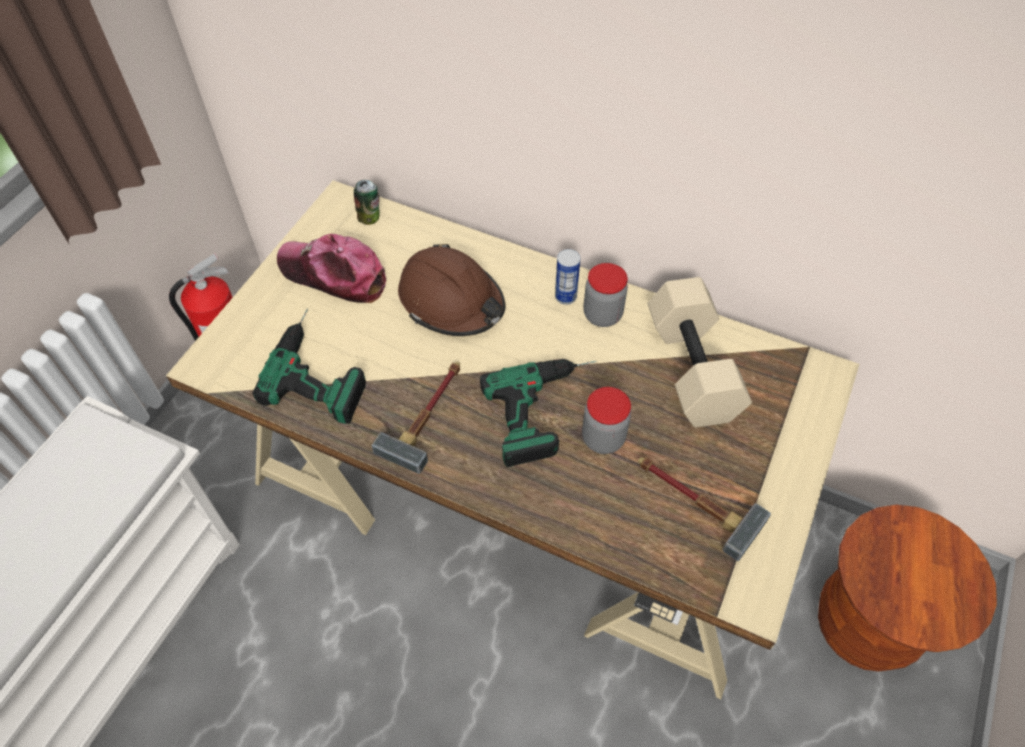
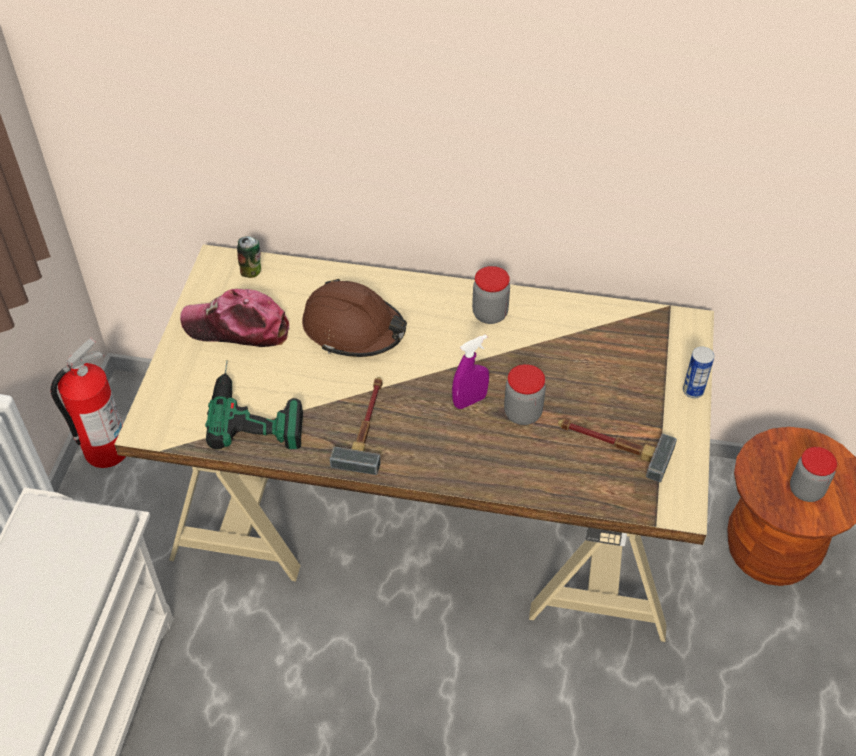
camera: 15 degrees left, 5 degrees down
power drill [480,359,596,467] -> purple spray bottle [452,334,489,409]
can [555,249,581,305] -> can moved to [683,347,715,398]
beige dumbbell [647,277,752,427] -> none
none -> jar [790,447,837,502]

